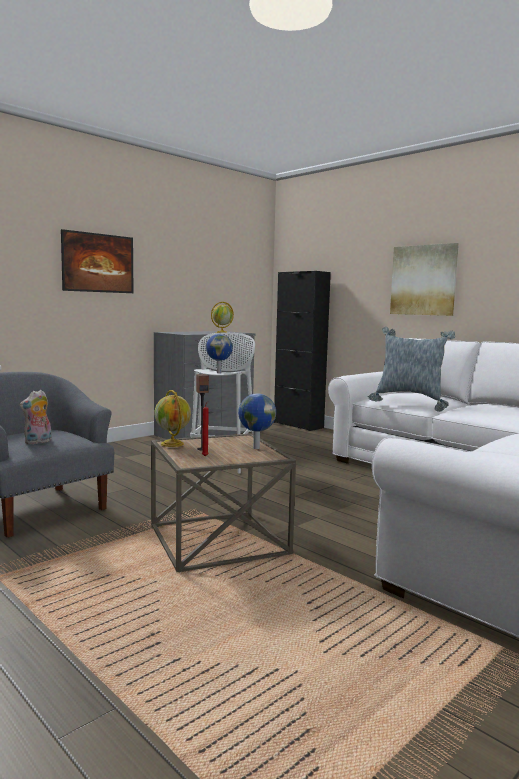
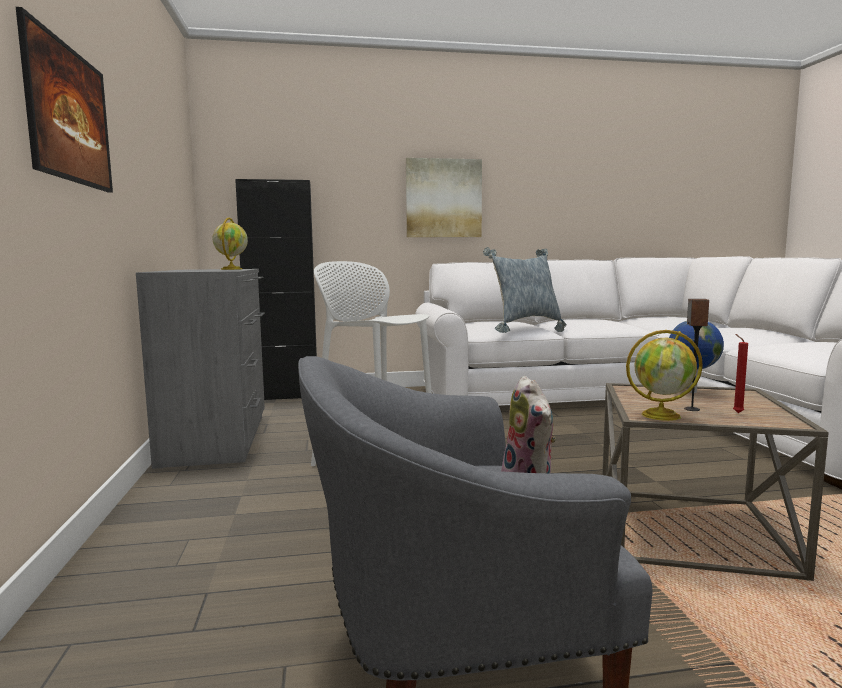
camera: 55 degrees left, 0 degrees up
globe [206,334,233,373] -> none

